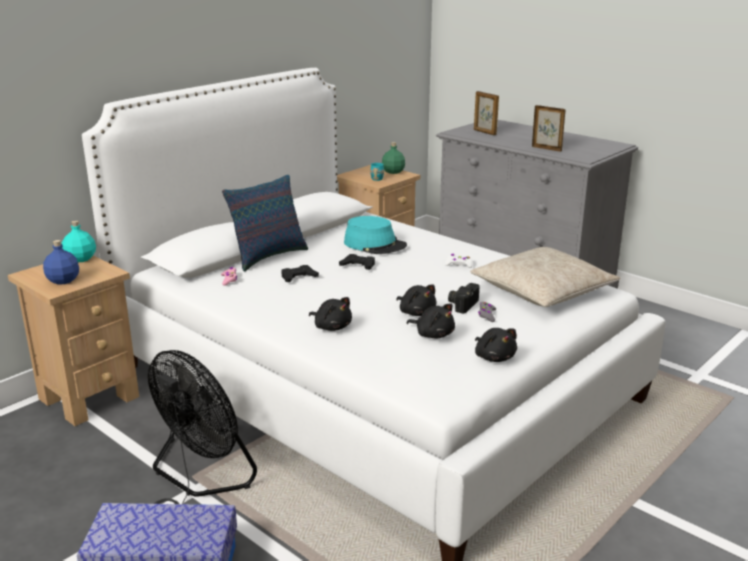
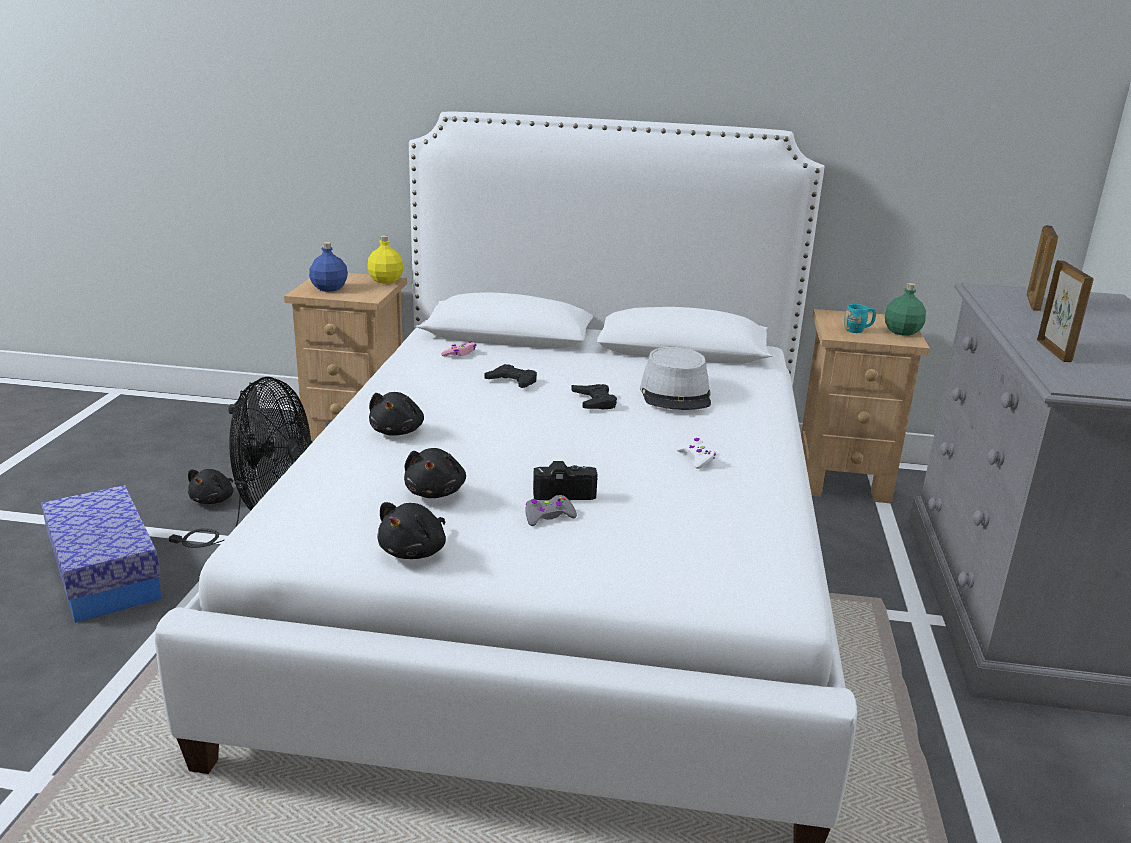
camera: 55 degrees right, 0 degrees up
turquoise bottle [62,220,96,262] -> yellow bottle [368,235,404,284]
blue pillow [222,175,308,271] -> none
turquoise hat [344,216,407,254] -> grey hat [640,347,711,410]
black plush toy [396,285,436,316] -> black plush toy moved to [188,469,233,504]
beige pillow [470,247,621,307] -> none

